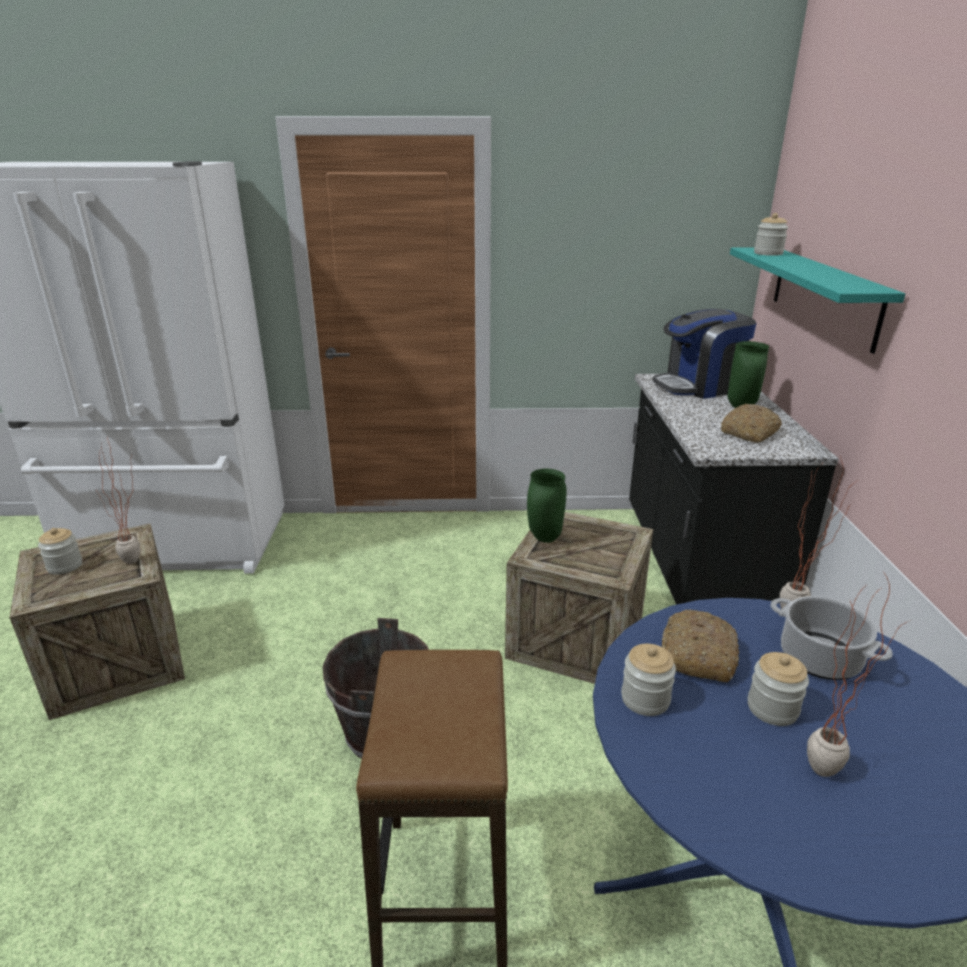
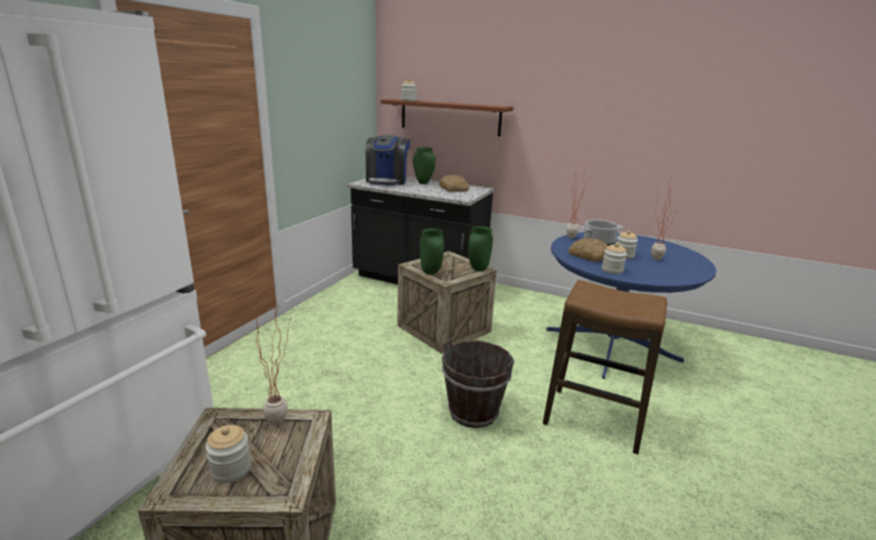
camera: 65 degrees left, 5 degrees down
turquoise shelf [730,248,905,354] -> brown shelf [381,99,513,136]
none -> green vase [468,226,493,271]

